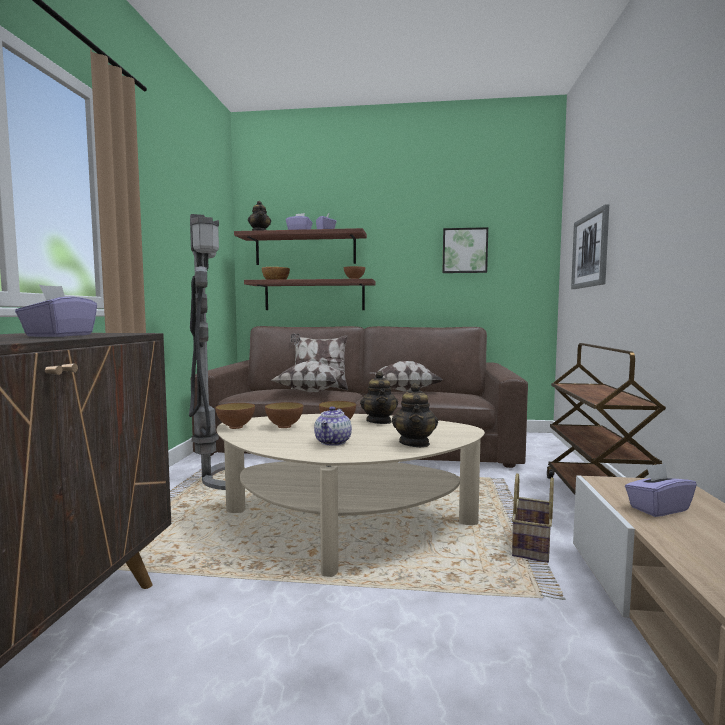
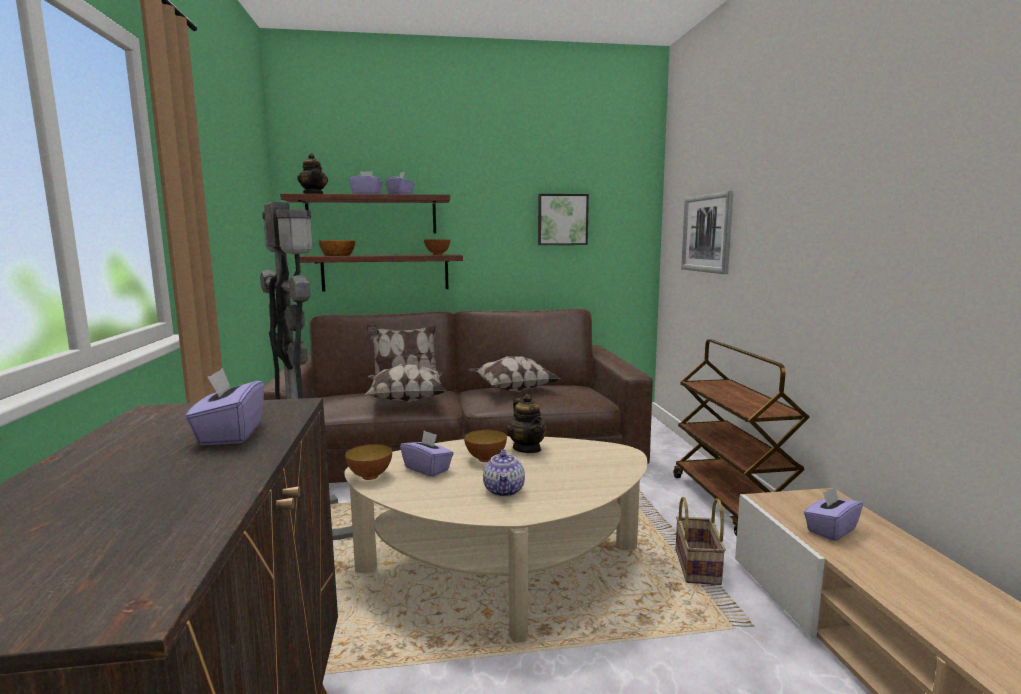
camera: 15 degrees left, 5 degrees up
bowl [265,402,303,428] -> purple tissue box [400,430,454,477]
teapot [392,383,438,447] -> none

